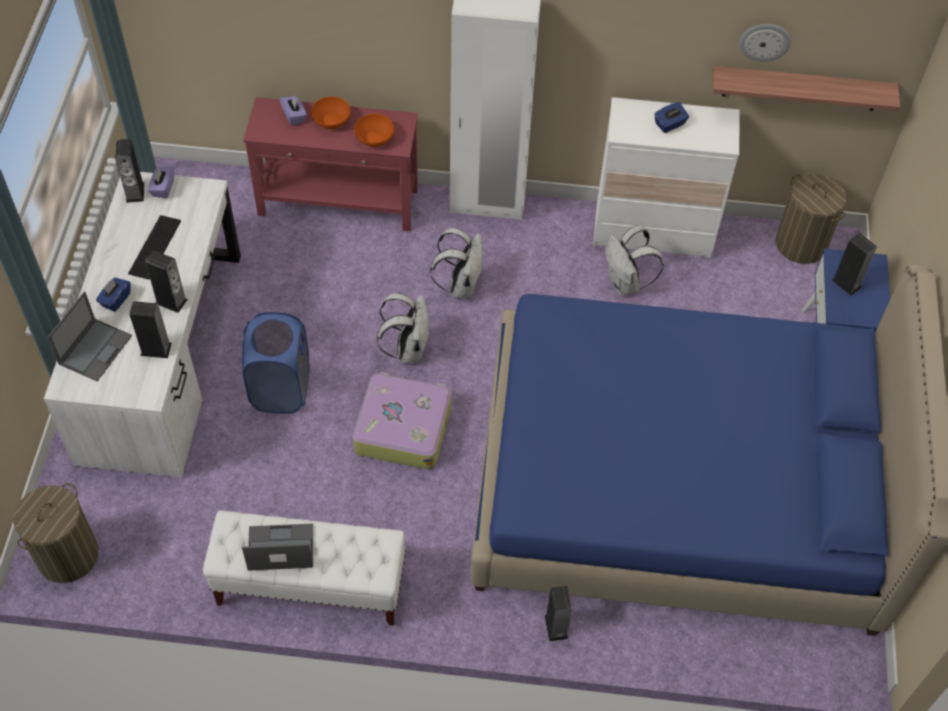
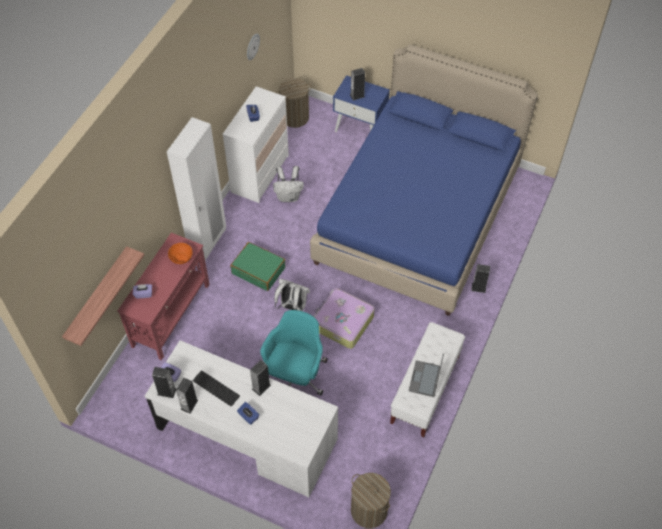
camera: 70 degrees left, 0 degrees up
laptop [47,292,132,381] -> none
speaker [130,301,172,358] -> speaker moved to [176,378,198,414]
blue laundry basket [242,312,309,413] -> turquoise office chair [260,310,328,396]
orange bowl [311,96,351,129] -> none
white backpack [430,228,483,299] -> green suitcase [230,242,285,291]
shelf [712,66,900,111] -> shelf moved to [62,246,144,346]

